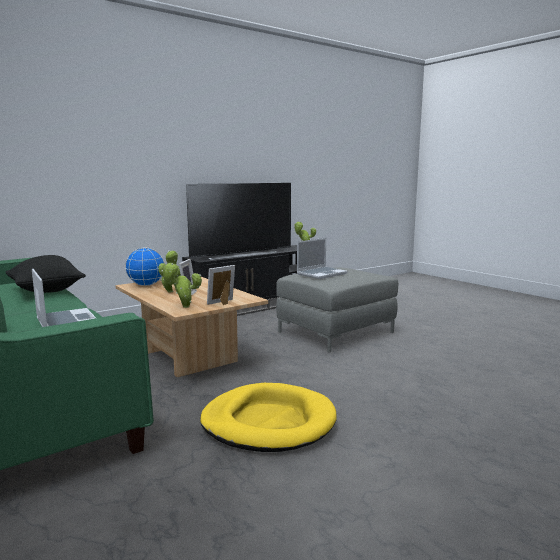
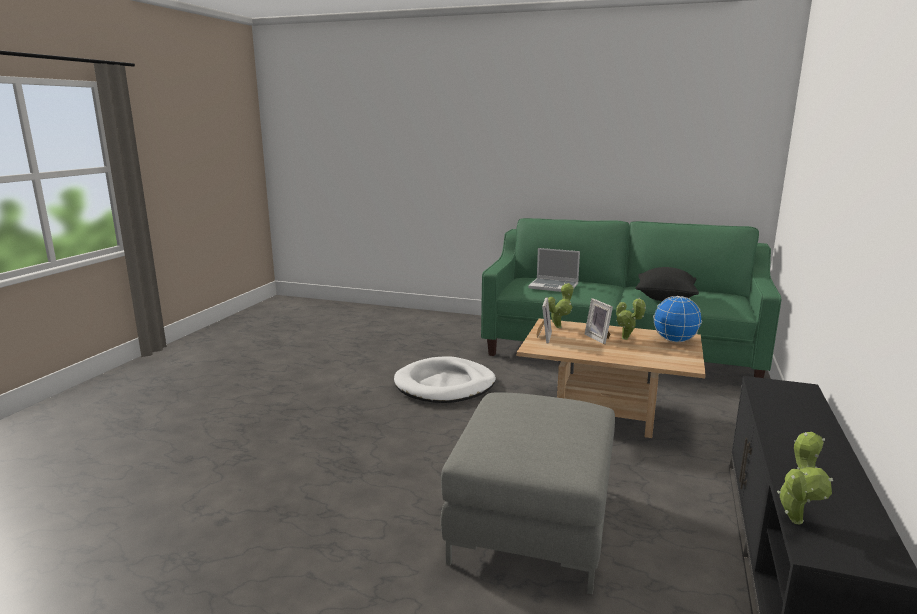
camera: 145 degrees right, 5 degrees up
television [186,183,291,260] -> none
yellow dog bed [200,383,337,452] -> white dog bed [394,356,496,403]
laptop [297,238,348,279] -> none

